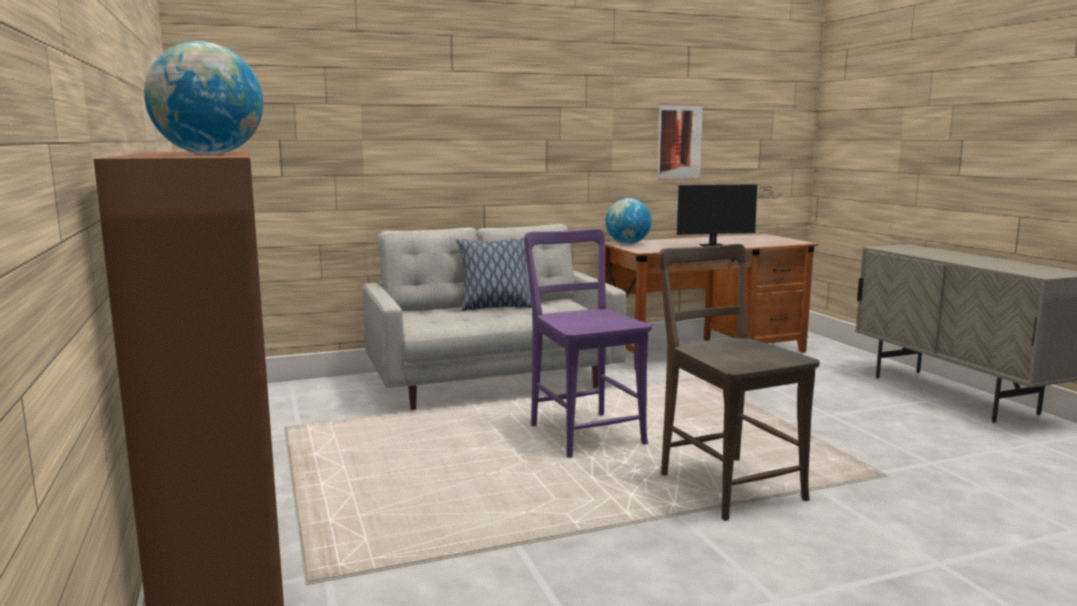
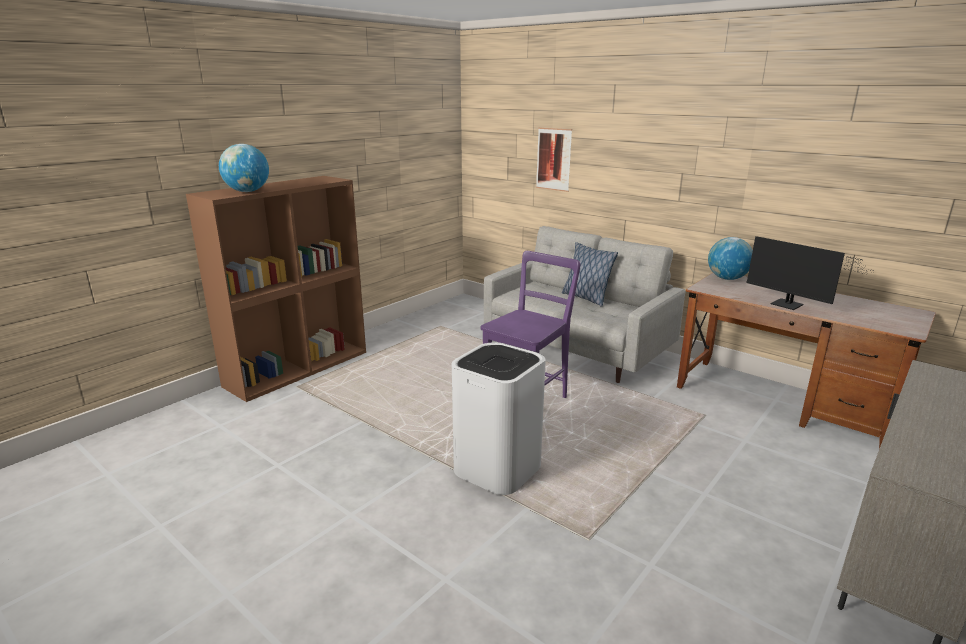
camera: 60 degrees right, 10 degrees up
picture [657,104,703,180] -> picture moved to [536,128,572,192]
brown chair [659,244,820,521] -> white trash can [452,342,546,495]

